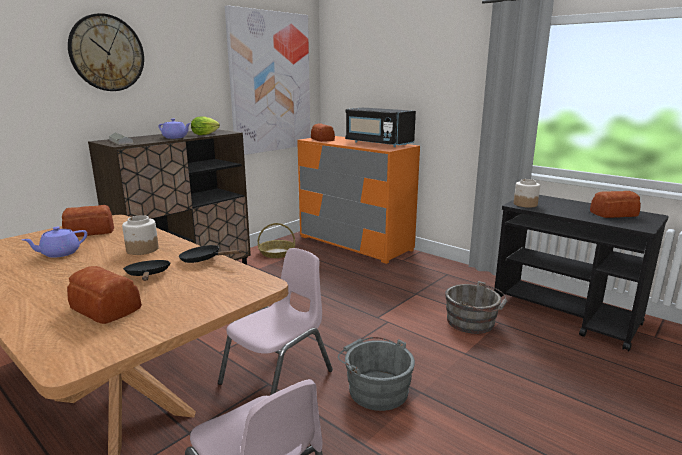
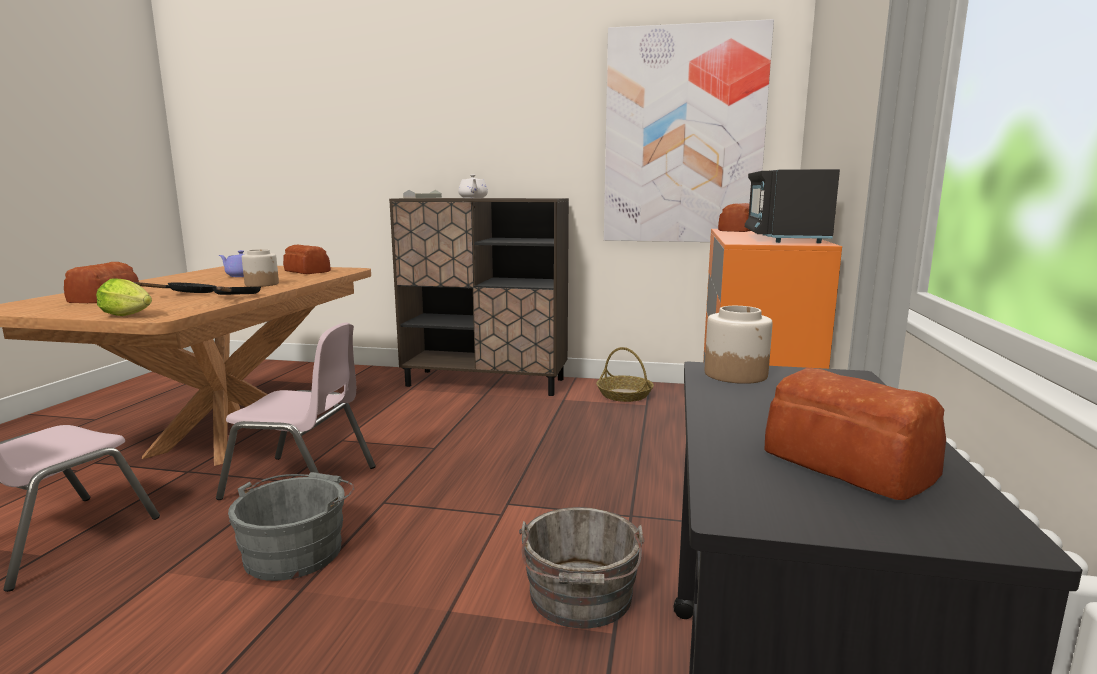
camera: 60 degrees right, 5 degrees down
wall clock [68,13,144,91] -> none
purple teapot [158,118,191,139] -> white teapot [458,174,488,198]
lettuce [191,116,220,135] -> lettuce moved to [96,278,152,316]

